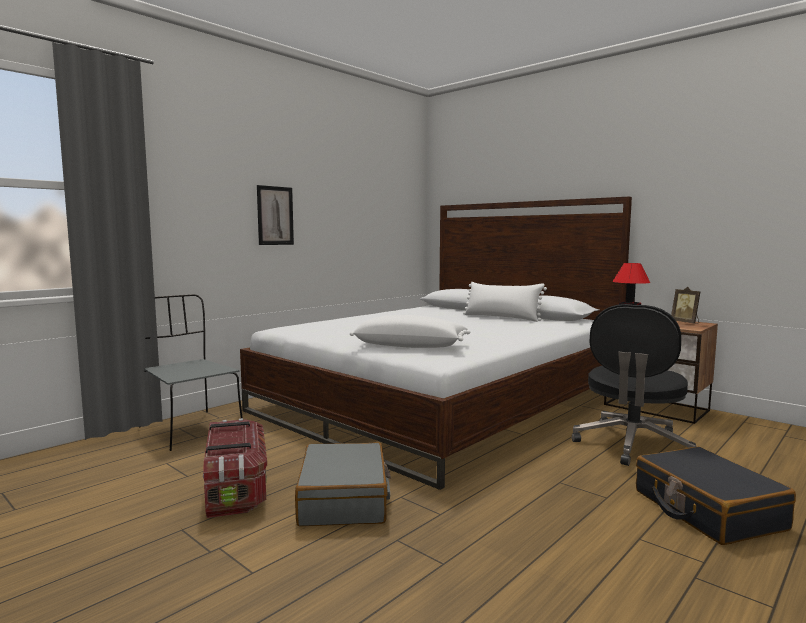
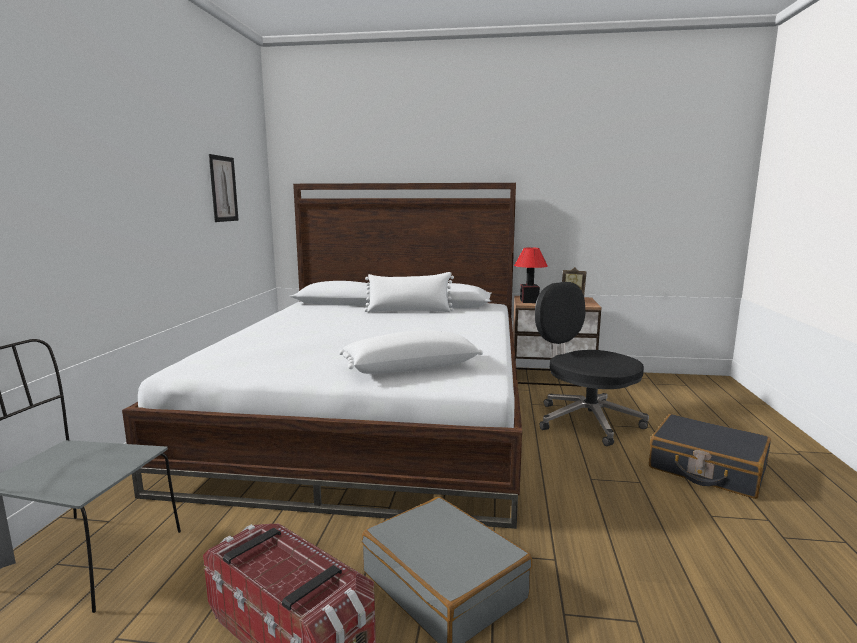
camera: 35 degrees left, 5 degrees up
picture [257,185,294,245] -> picture moved to [209,154,239,222]
black office chair [572,304,696,466] -> black office chair turned 150 degrees clockwise [535,282,649,446]

